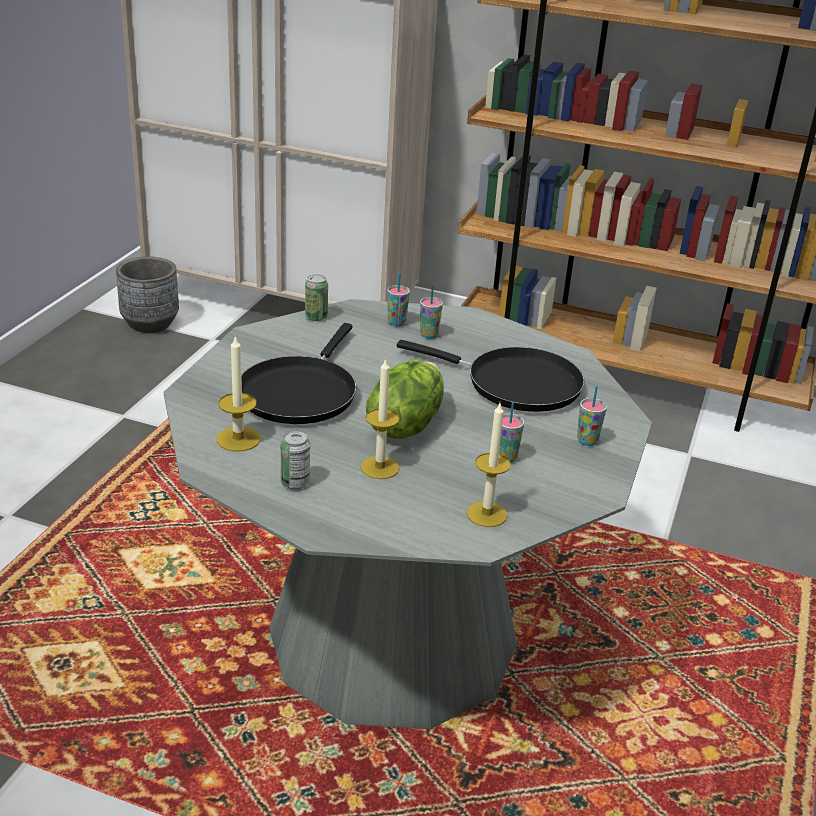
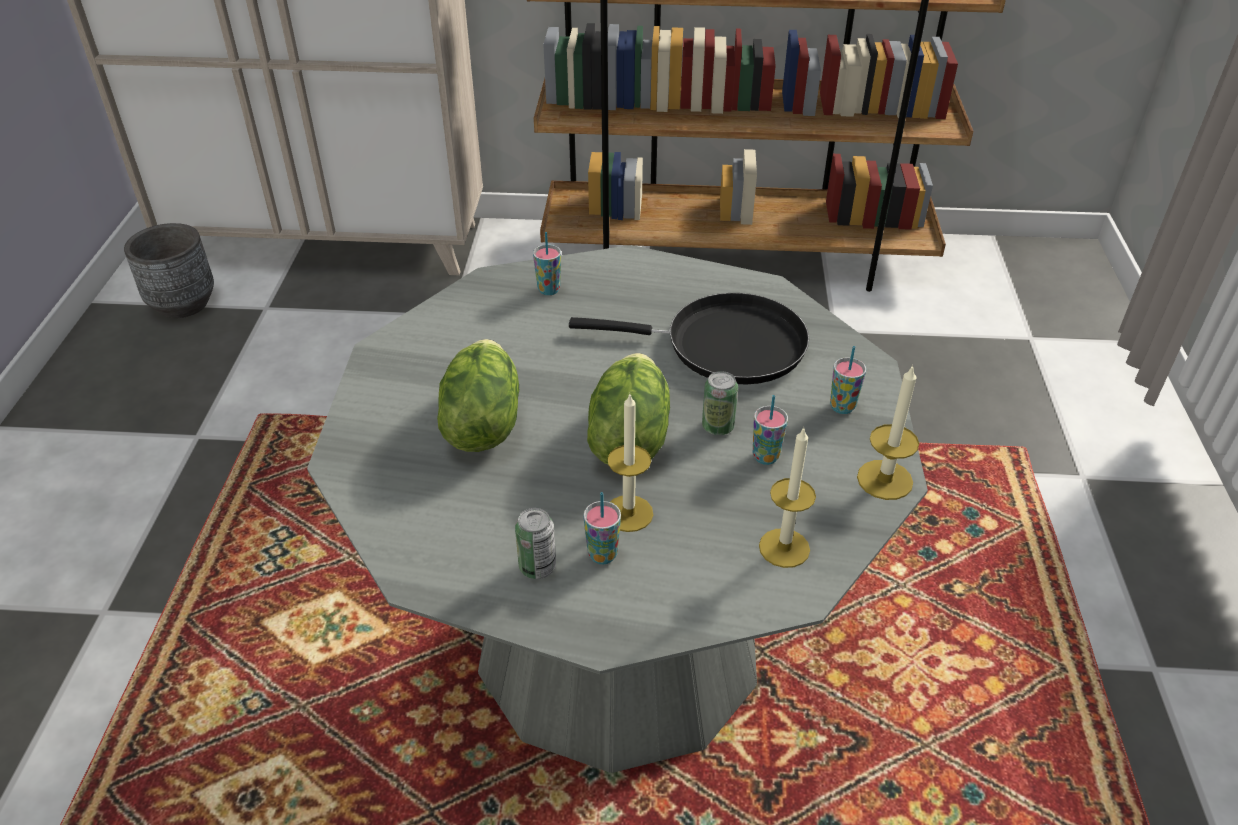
camera: 15 degrees left, 10 degrees up
candle [217,335,260,452] -> candle moved to [857,365,919,500]
black frying pan [241,323,357,424] -> lettuce [437,339,519,452]
can [305,274,328,321] -> can moved to [702,371,738,435]
cup [420,285,443,339] -> cup moved to [583,492,621,564]

